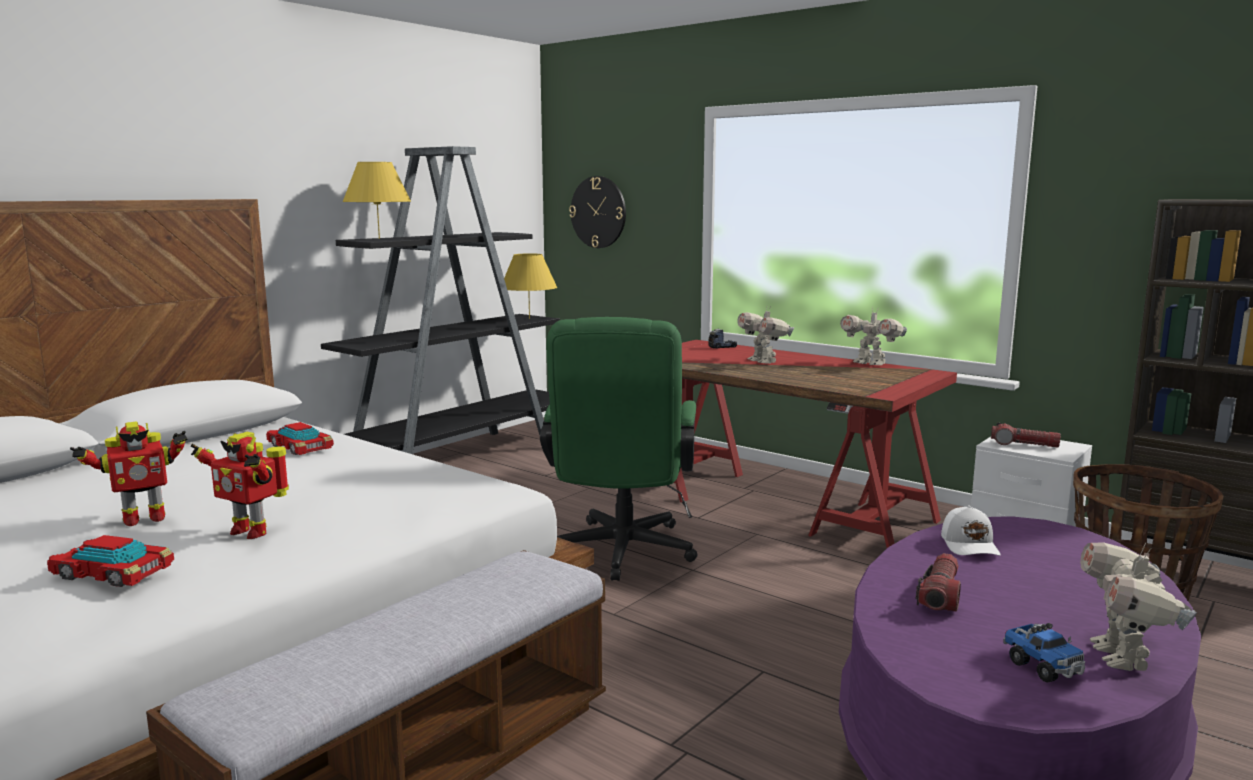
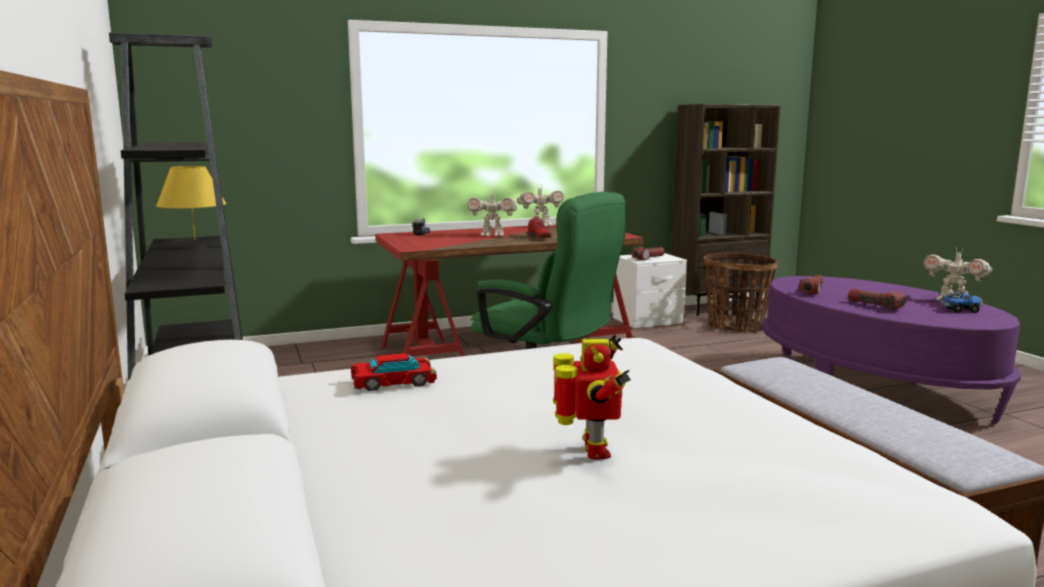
camera: 60 degrees left, 0 degrees up
toy car [47,535,174,587] -> none
toy robot [191,432,289,539] -> none
yellow table lamp [342,162,411,238] -> none
wall clock [569,176,626,248] -> none
white cap [941,505,1001,556] -> flashlight [799,275,823,294]
none -> red shoe [527,216,552,238]

